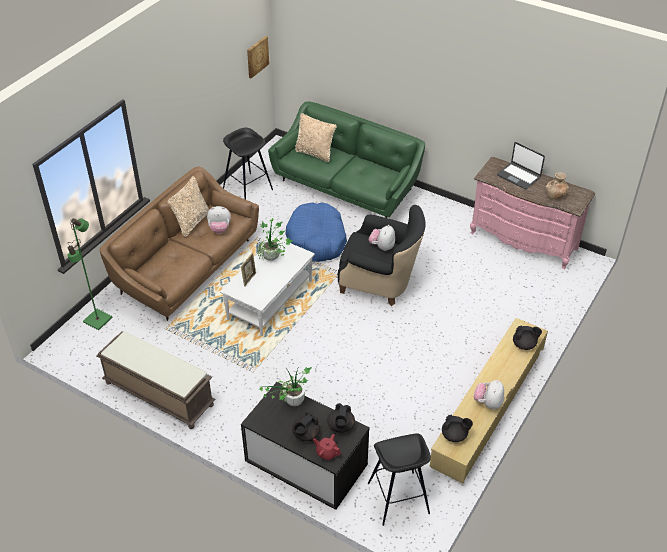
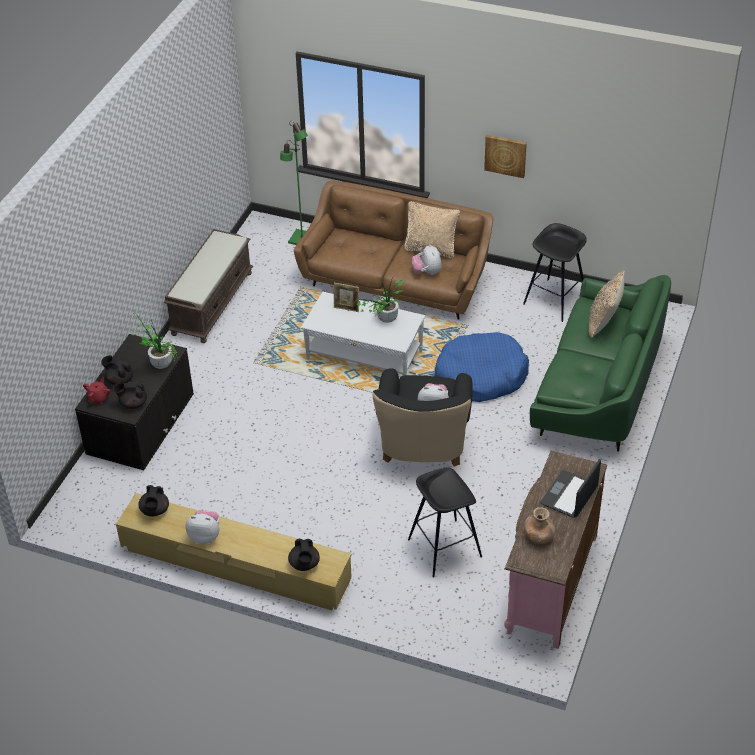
camera: 80 degrees right, 0 degrees up
picture [247,36,269,78] -> picture moved to [484,135,527,178]
black stool [368,433,431,526] -> black stool moved to [408,467,482,578]

